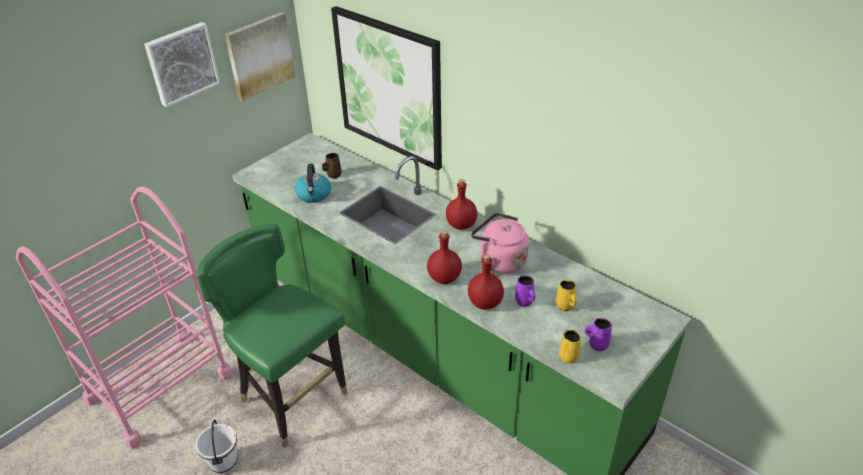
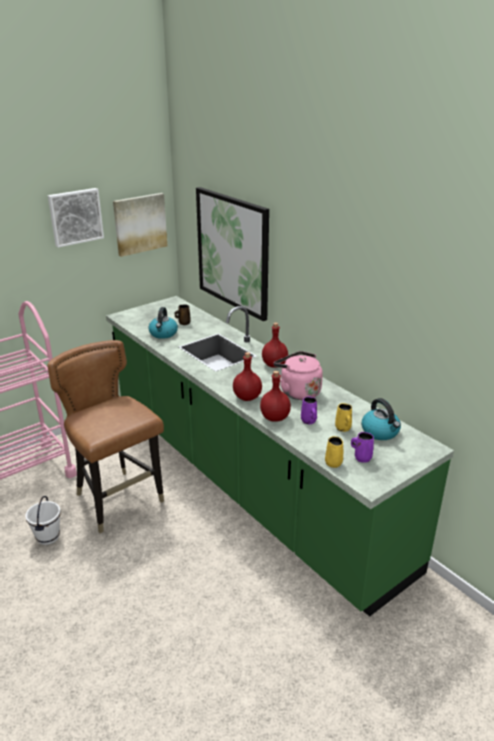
camera: 10 degrees right, 10 degrees down
green chair [196,223,347,448] -> brown chair [47,340,164,533]
none -> kettle [362,398,401,440]

